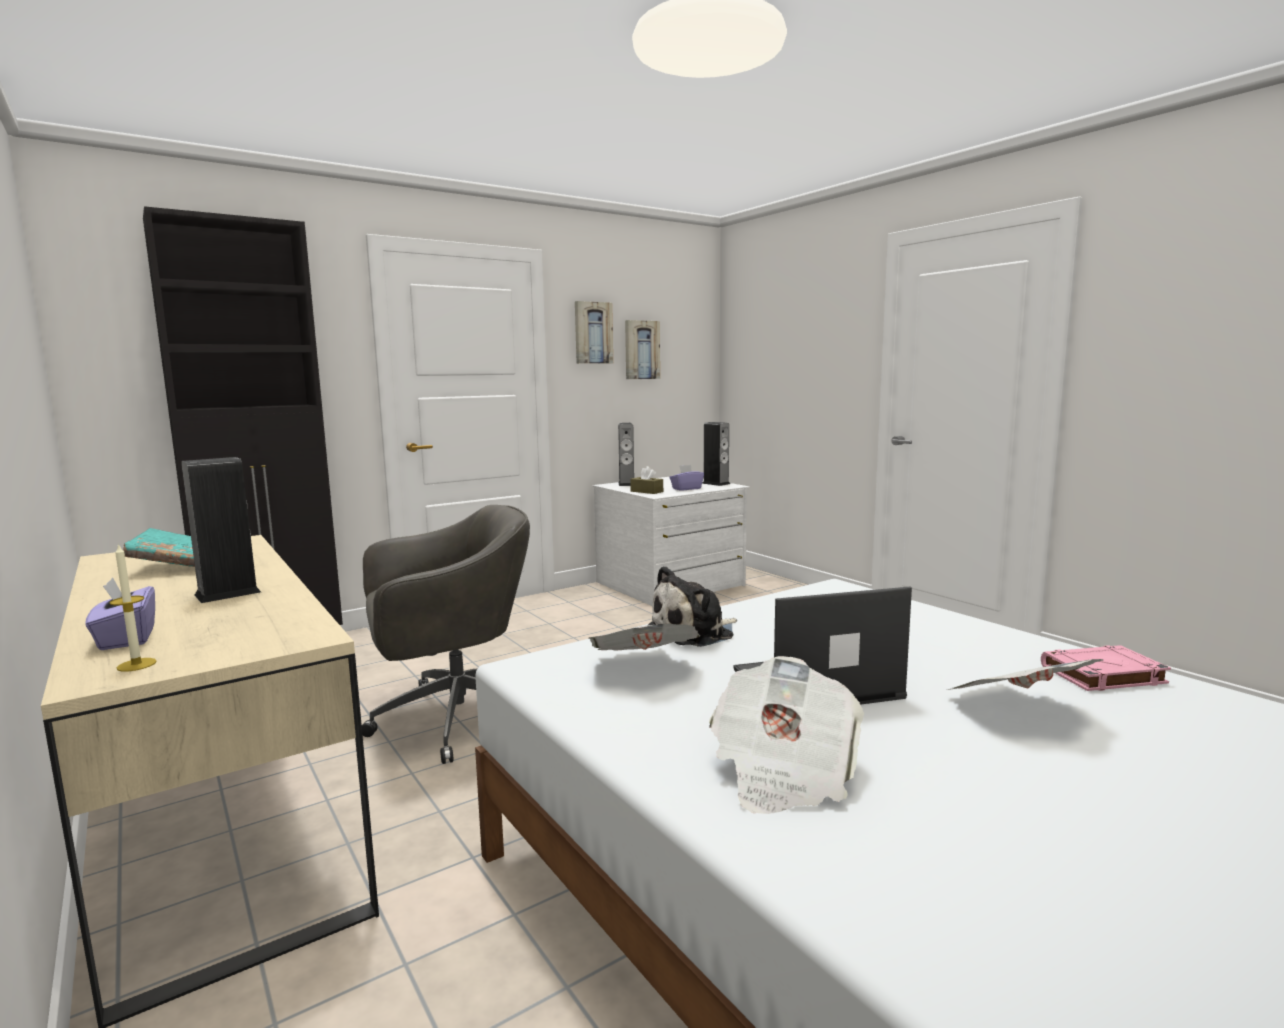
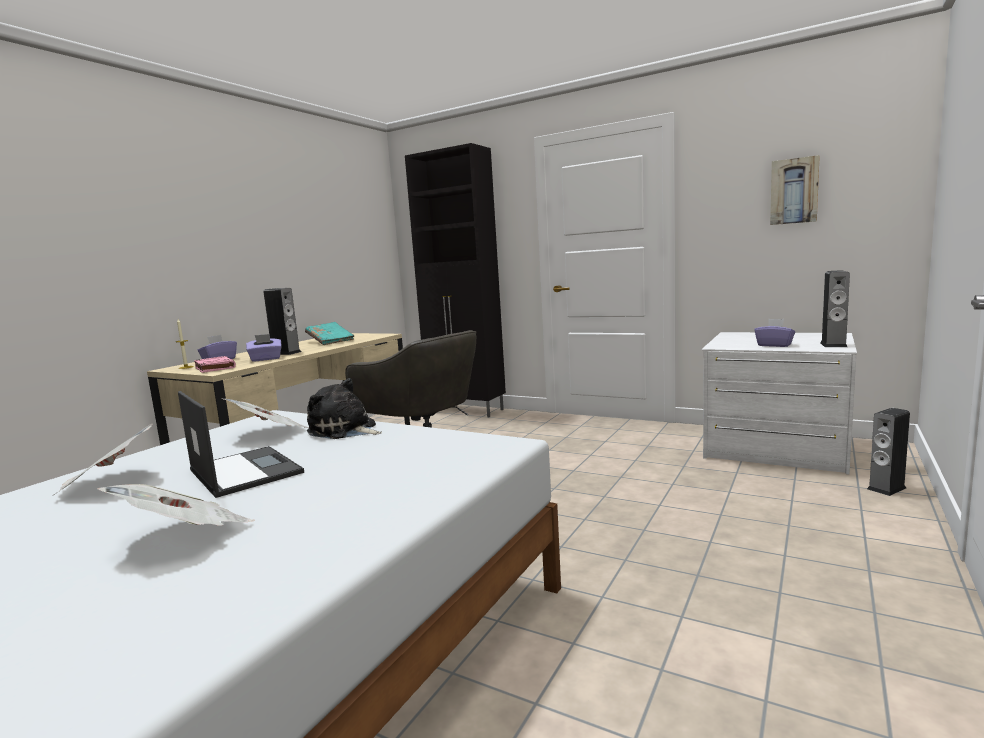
camera: 65 degrees right, 0 degrees up
picture [575,301,613,364] -> none
speaker [618,423,634,486] -> speaker moved to [867,408,910,496]
brown tissue box [630,466,663,494] -> none
pink book [1041,645,1171,691] -> pink book moved to [194,356,236,373]
none -> purple tissue box [246,334,282,362]

